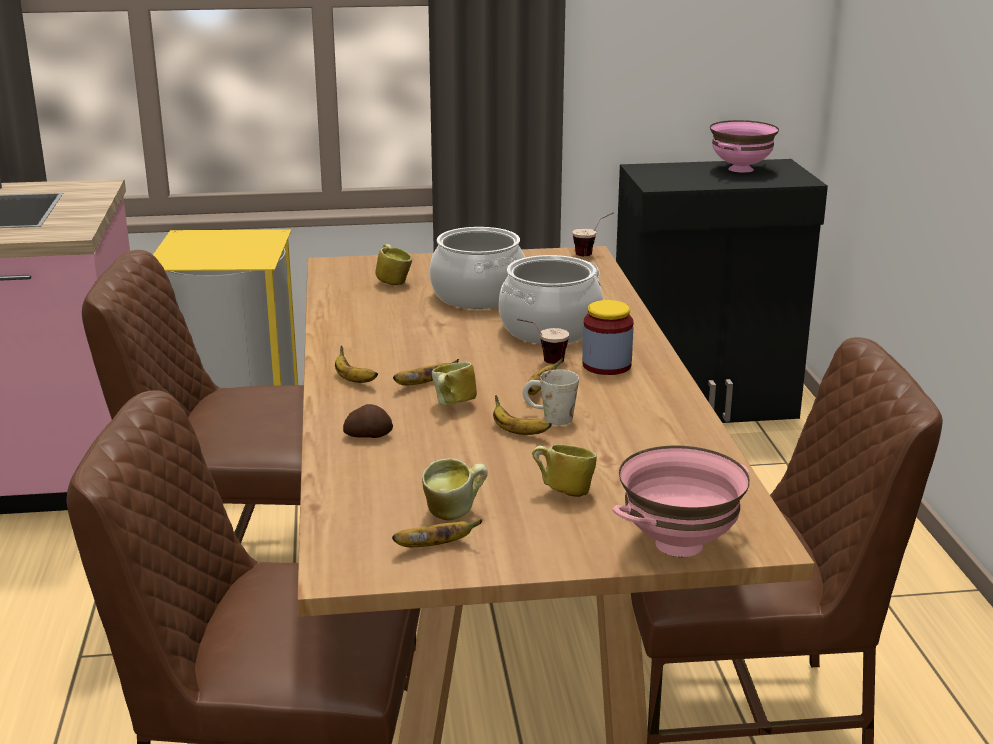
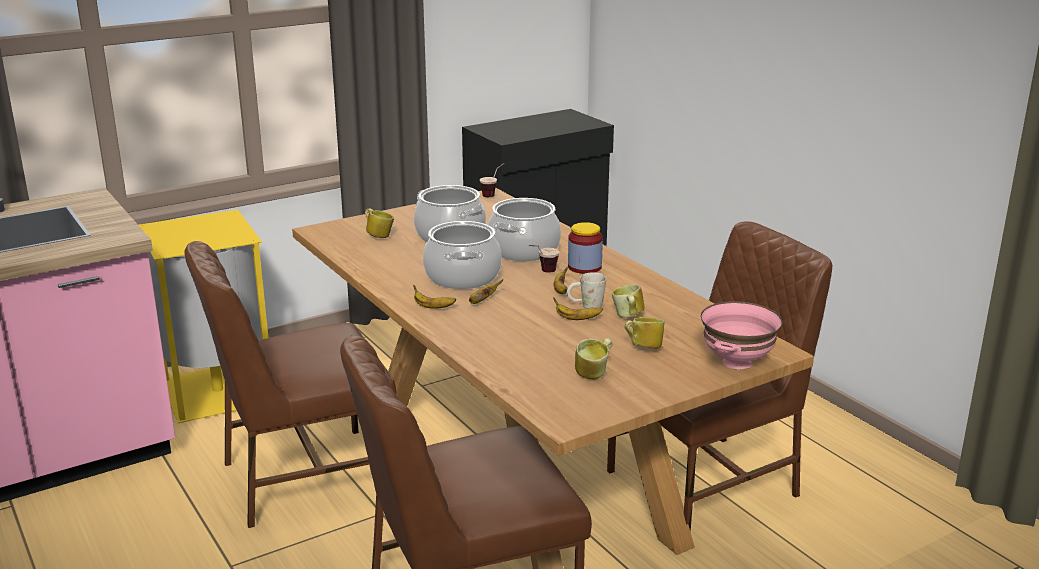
camera: 25 degrees left, 0 degrees up
potato [343,404,393,438] -> none
banana [392,519,483,547] -> none
mug [432,362,477,405] -> mug moved to [612,284,644,318]
pink bowl [710,120,779,173] -> none
none -> cooking pot [423,221,502,289]

